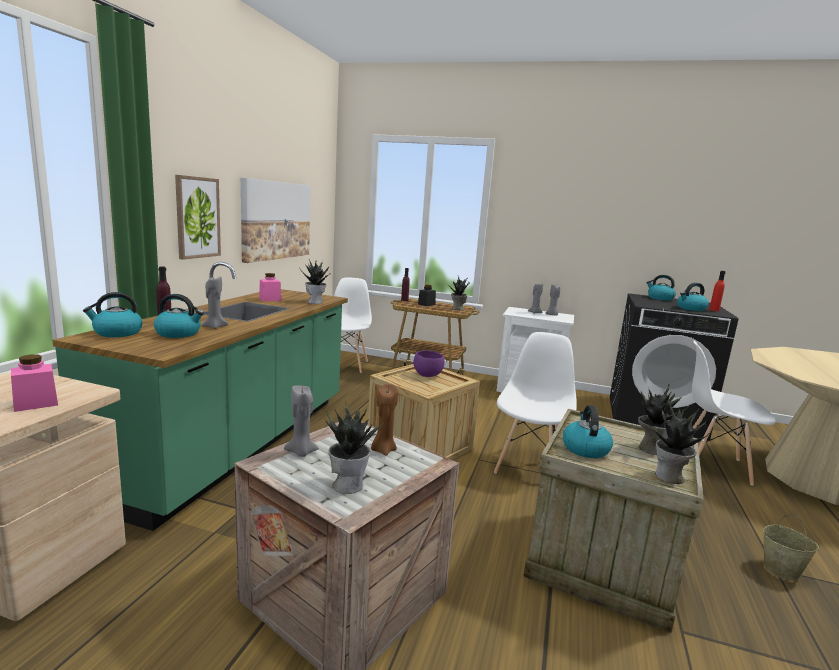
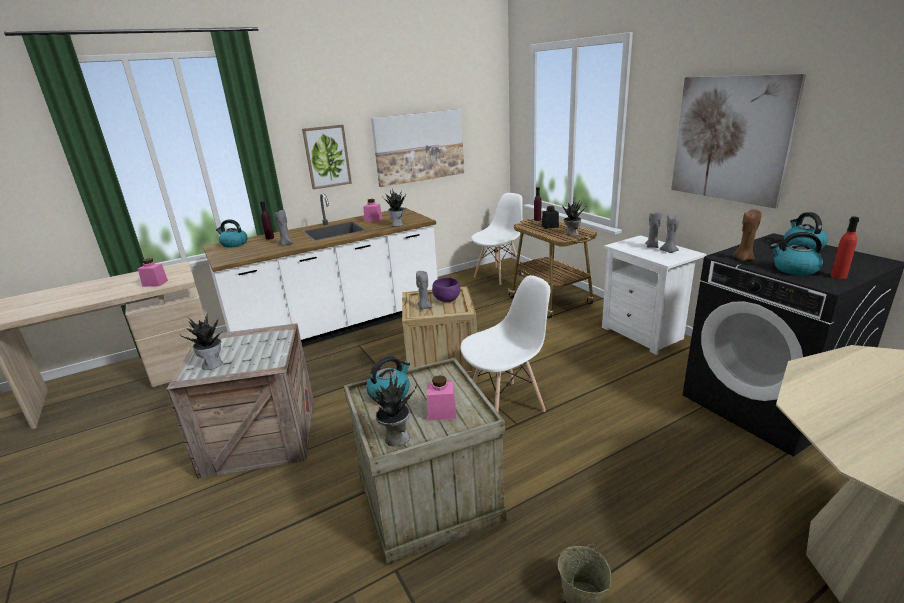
camera: 45 degrees right, 10 degrees up
green counter [53,262,348,531] -> white counter [203,193,438,347]
kettle [154,294,204,338] -> none
grey candle [284,385,319,457] -> grey candle moved to [416,271,432,310]
brown candle [371,384,398,456] -> brown candle moved to [733,209,762,261]
potted plant [638,384,690,455] -> pink jar [427,375,456,420]
white chair [692,341,776,485] -> none
none -> picture [671,74,806,209]

